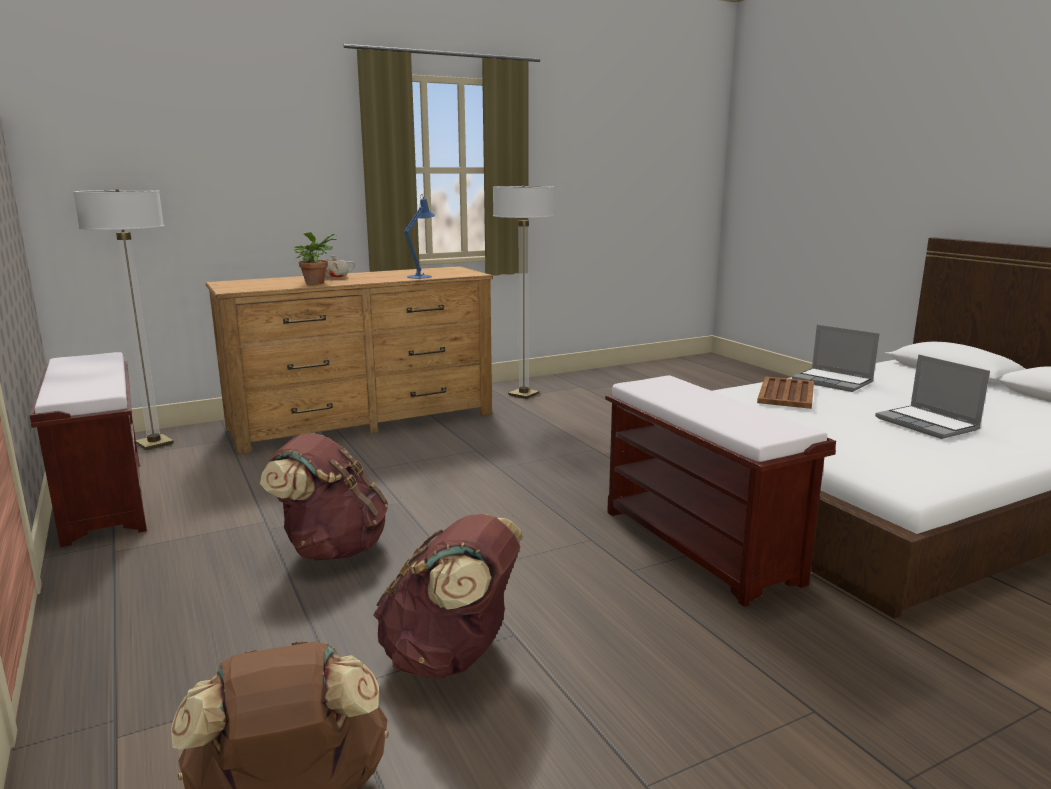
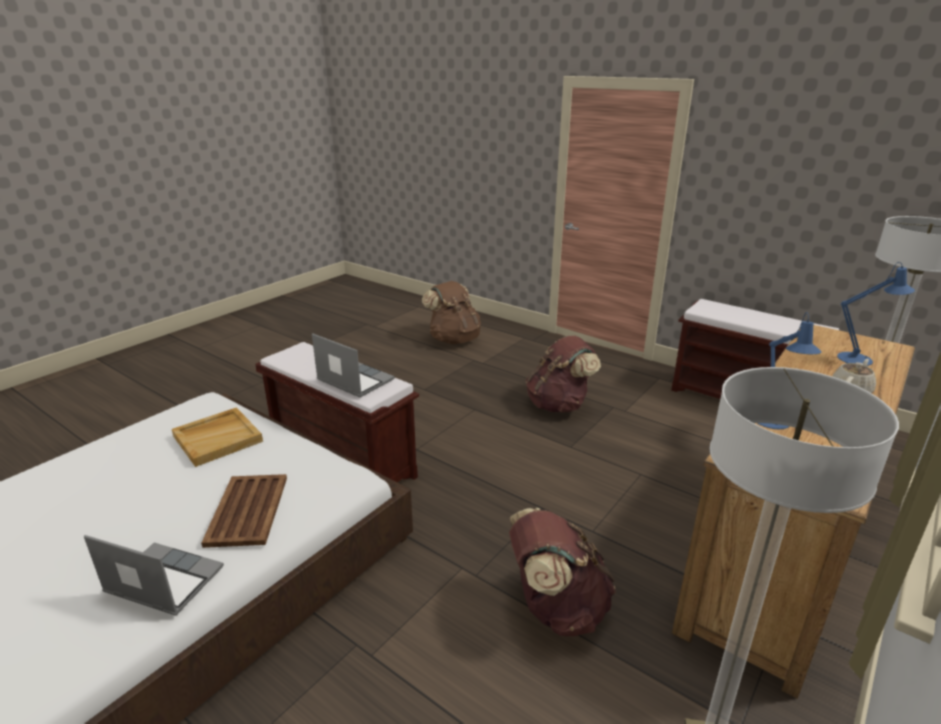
camera: 155 degrees right, 10 degrees up
potted plant [294,232,336,284] -> none
brown backpack [373,514,523,678] -> brown backpack moved to [509,508,616,636]
laptop [875,354,990,439] -> laptop moved to [312,333,395,397]
none -> beige tray [172,407,263,467]
none -> blue table lamp [837,262,915,366]

